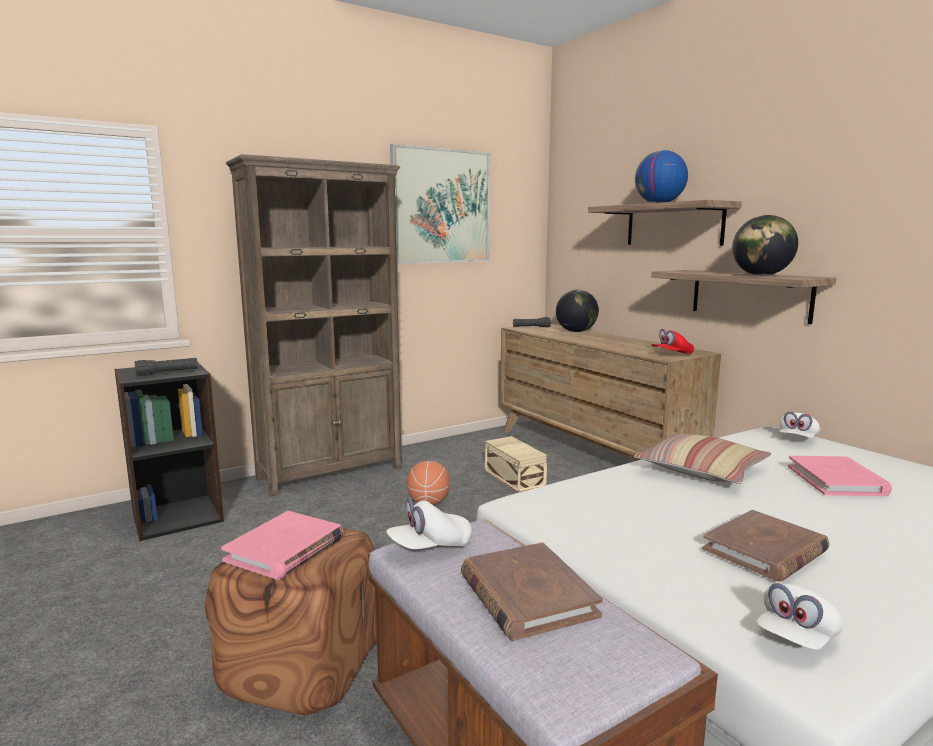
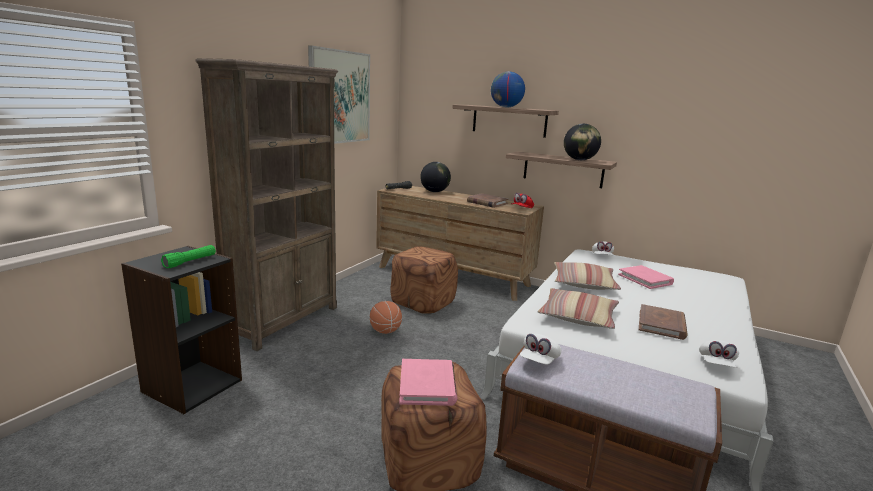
camera: 30 degrees left, 5 degrees up
black flashlight [134,358,198,376] -> green flashlight [161,245,216,268]
brown book [461,542,603,641] -> brown book moved to [467,193,509,208]
beige storage box [485,436,547,493] -> brown ottoman [391,246,458,314]
none -> pillow [537,288,619,329]

